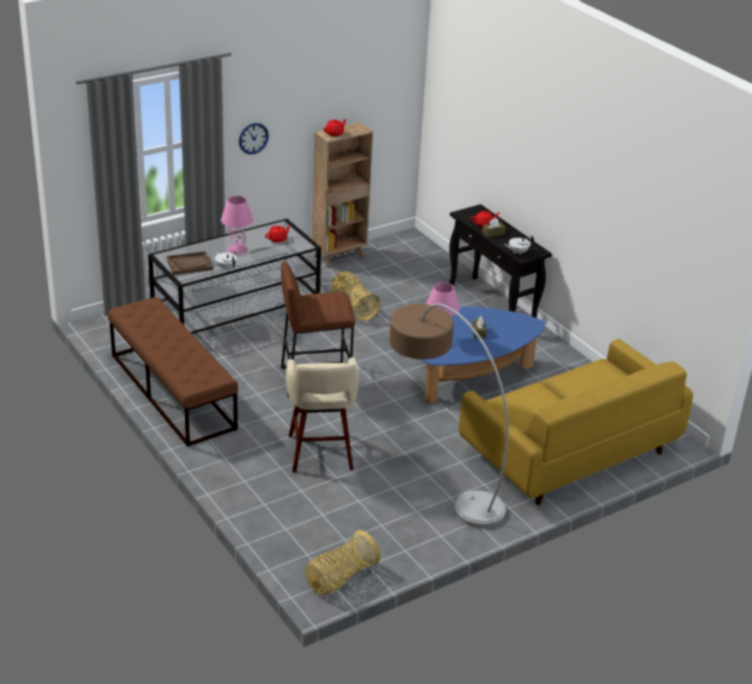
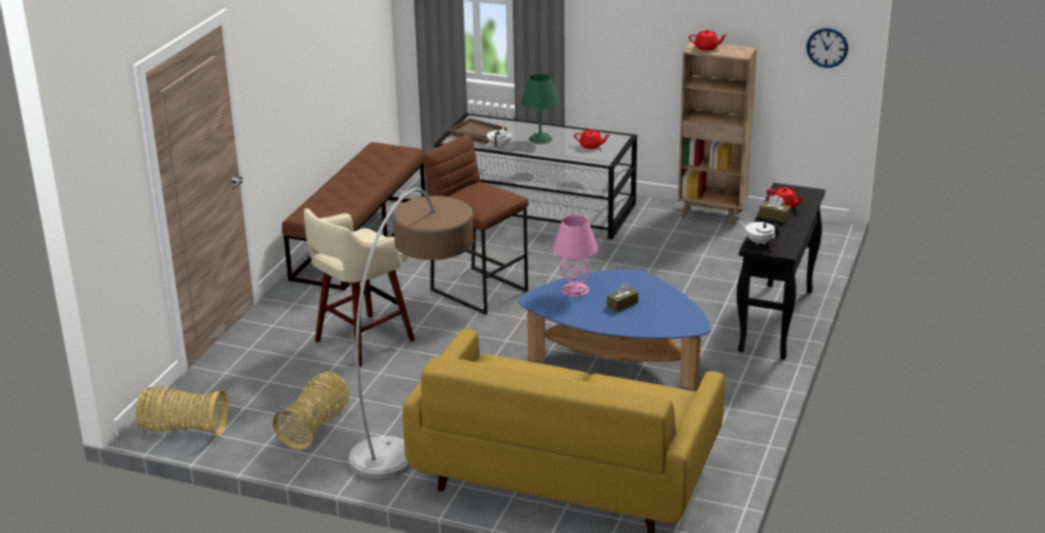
camera: 55 degrees right, 5 degrees down
pink table lamp [221,196,253,255] -> green table lamp [521,74,559,144]
wall clock [239,123,269,154] -> wall clock moved to [806,28,848,68]
basket [331,271,380,320] -> basket moved to [273,372,350,449]

